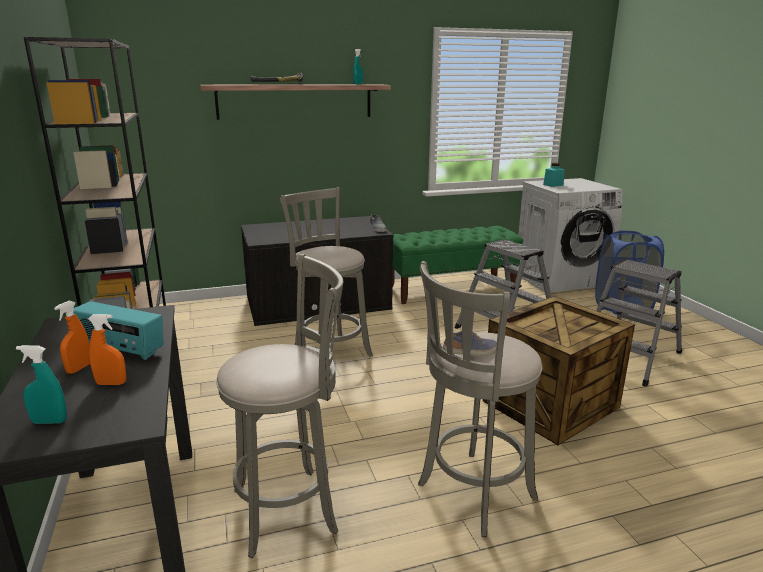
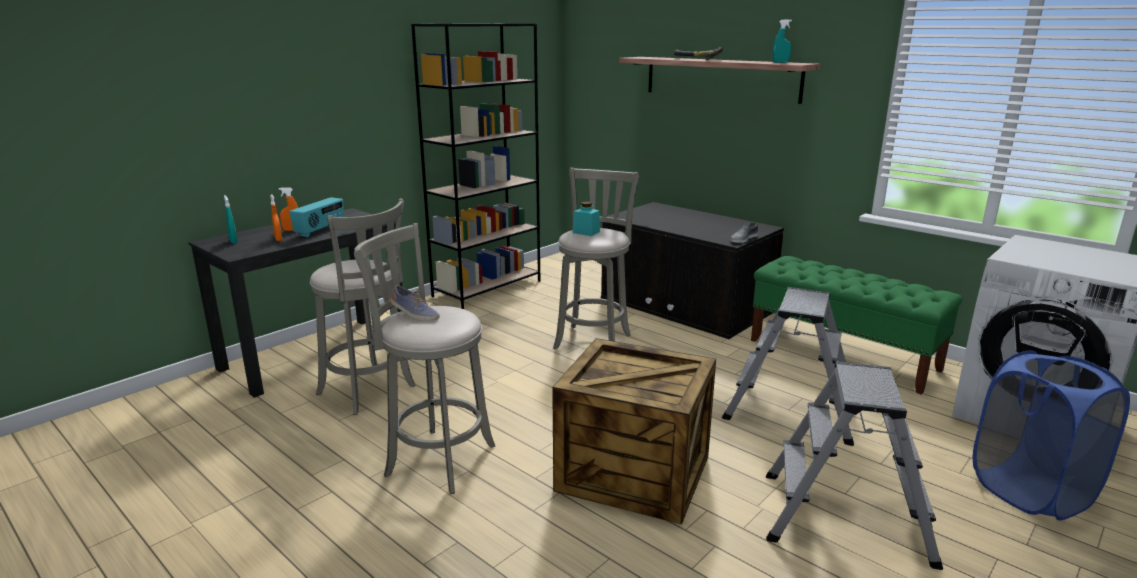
camera: 60 degrees right, 0 degrees up
radio [73,301,164,360] -> radio turned 150 degrees counterclockwise [289,197,344,237]
turquoise jar [543,163,565,187] -> turquoise jar moved to [573,201,600,236]

